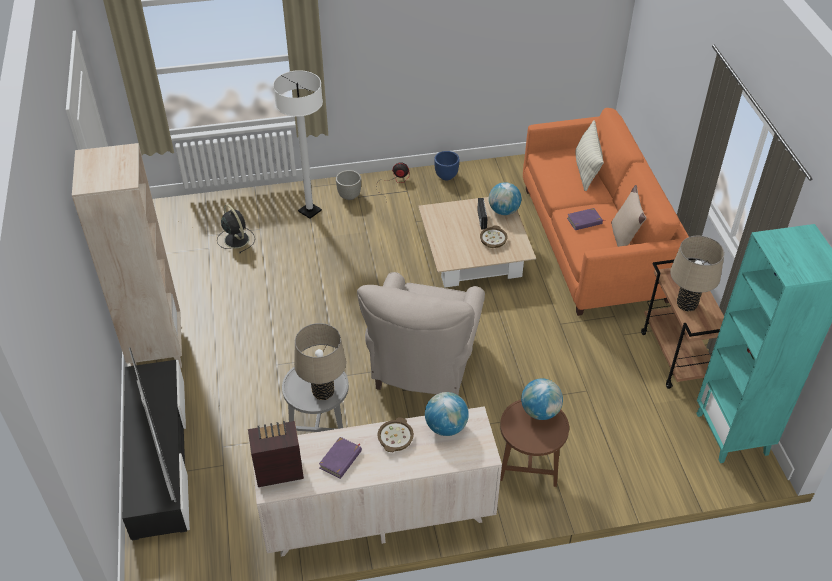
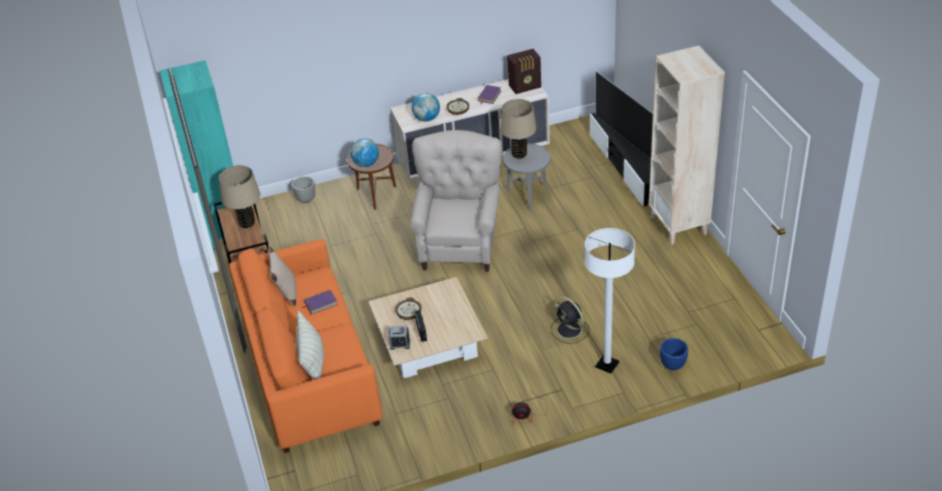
camera: 175 degrees right, 5 degrees down
black fan [217,204,255,253] -> black fan moved to [551,296,589,344]
grey planter [336,170,361,200] -> grey planter moved to [292,176,316,203]
blue planter [434,151,460,180] -> blue planter moved to [660,338,688,370]
globe [489,182,522,215] -> alarm clock [389,326,410,350]

